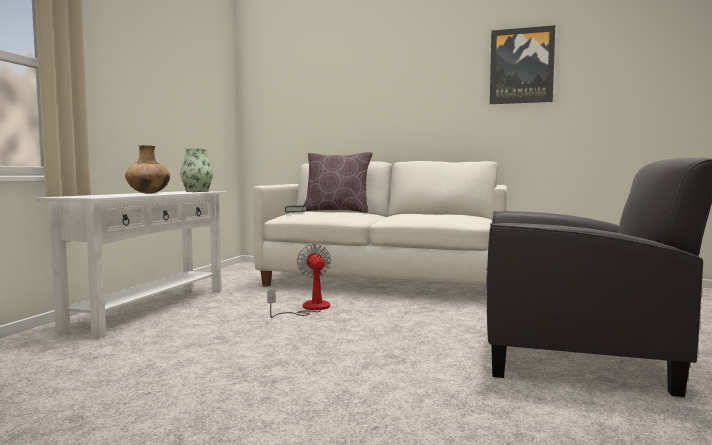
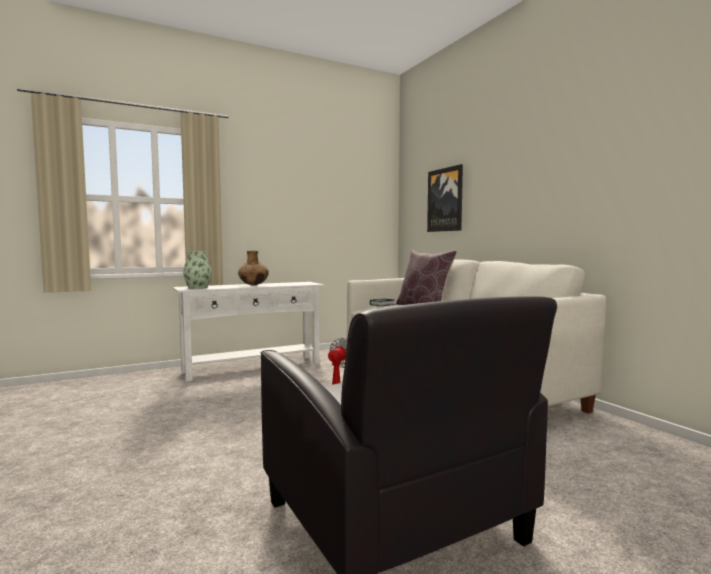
camera: 45 degrees right, 0 degrees up
vase [180,148,213,192] -> vase moved to [183,251,212,289]
picture [490,25,555,104] -> picture moved to [427,164,463,232]

